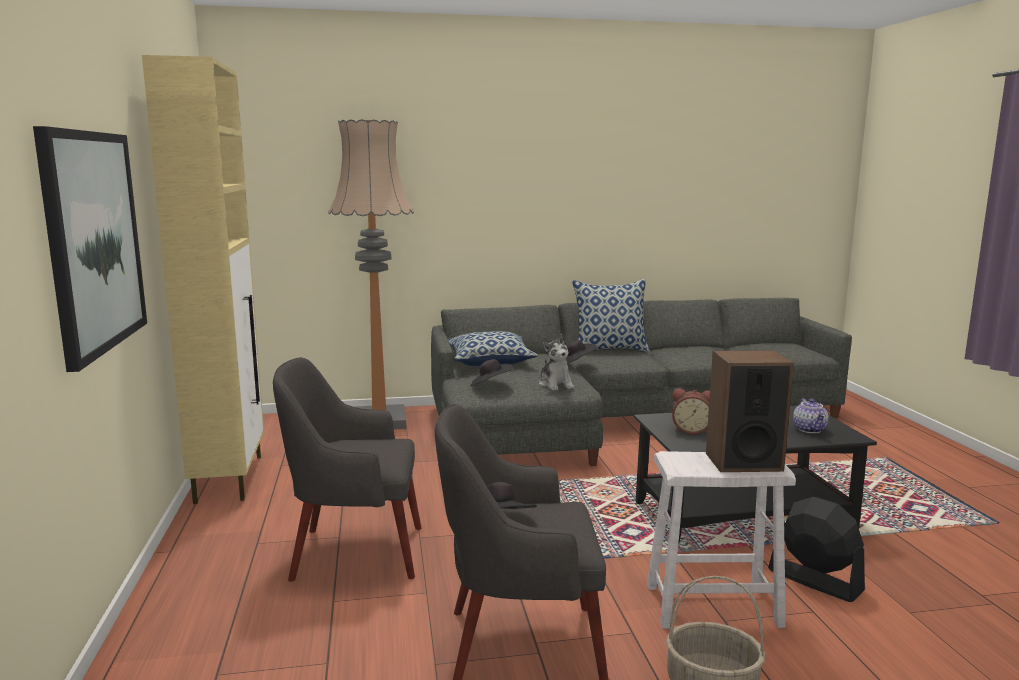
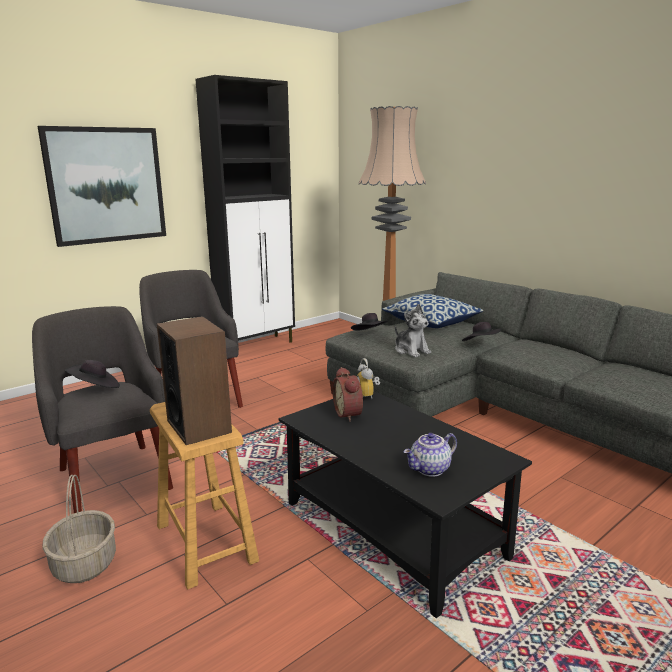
camera: 60 degrees right, 5 degrees up
beige cabinet [142,55,264,504] -> black cabinet [195,75,295,343]
plush toy [539,334,574,391] -> plush toy turned 75 degrees counterclockwise [395,304,431,358]
pillow [572,279,650,352] -> none
white stool [647,451,796,629] -> brown stool [150,402,259,589]
black fan [768,497,865,602] -> none
none -> alarm clock [357,358,380,399]

